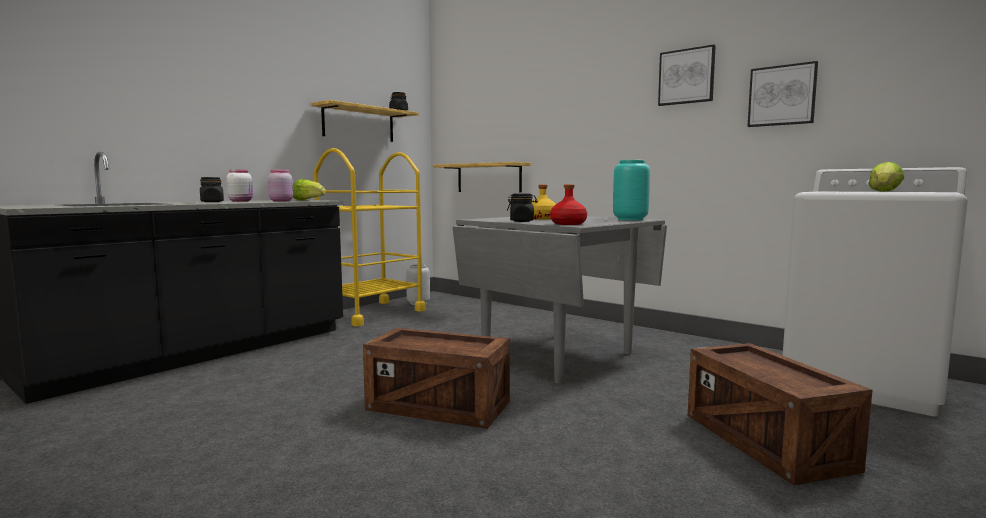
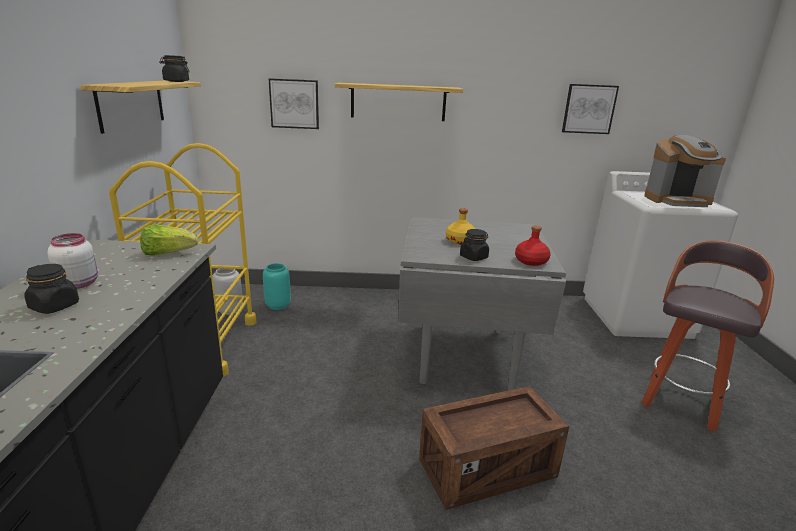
camera: 40 degrees left, 15 degrees up
pink jar [268,170,293,201] -> none
shelf [433,162,531,193] -> shelf moved to [335,83,463,121]
turquoise vase [613,160,650,220] -> turquoise vase moved to [263,263,291,310]
picture [658,45,716,106] -> picture moved to [269,78,319,129]
crate [688,343,872,486] -> stool [641,241,774,432]
lettuce [868,162,904,192] -> coffee machine [644,135,726,207]

